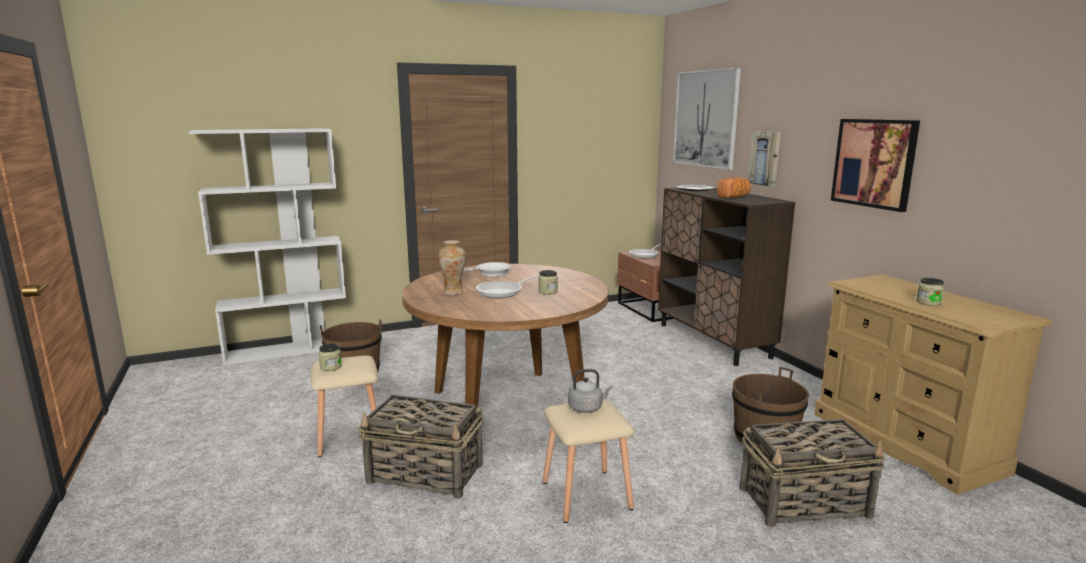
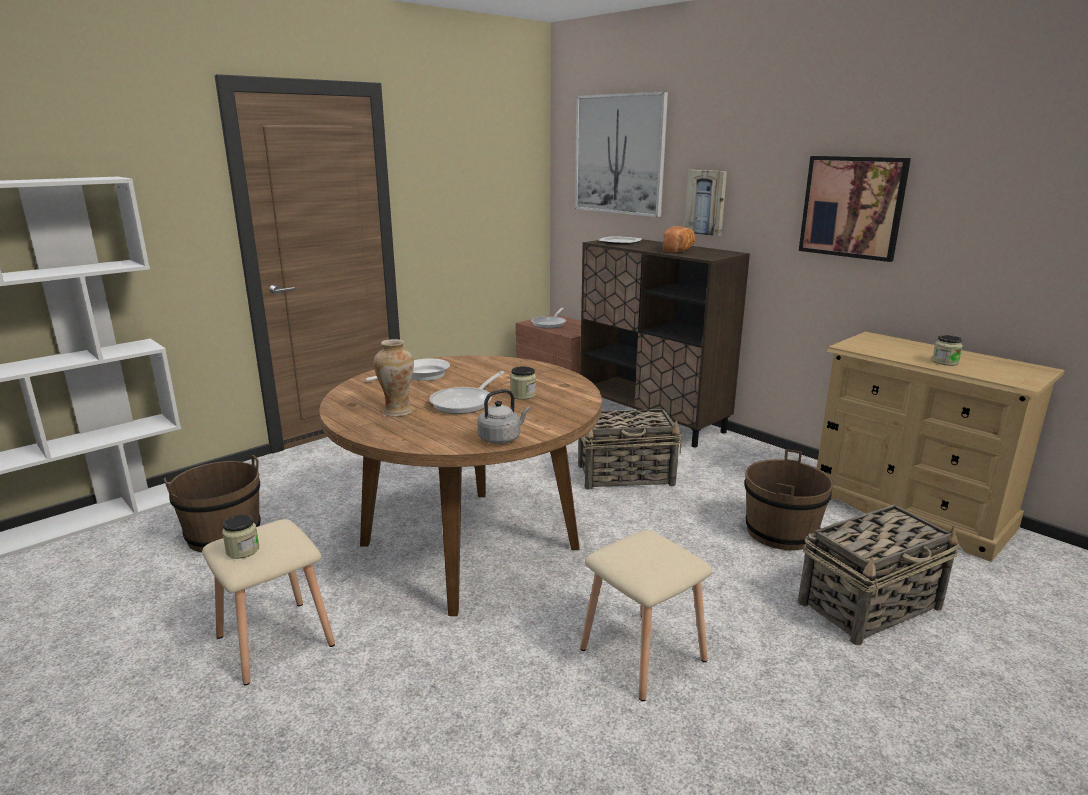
camera: 20 degrees left, 5 degrees up
basket [358,395,483,499] -> basket moved to [578,409,681,490]
grey kettle [568,369,613,413] -> grey kettle moved to [477,389,530,444]

